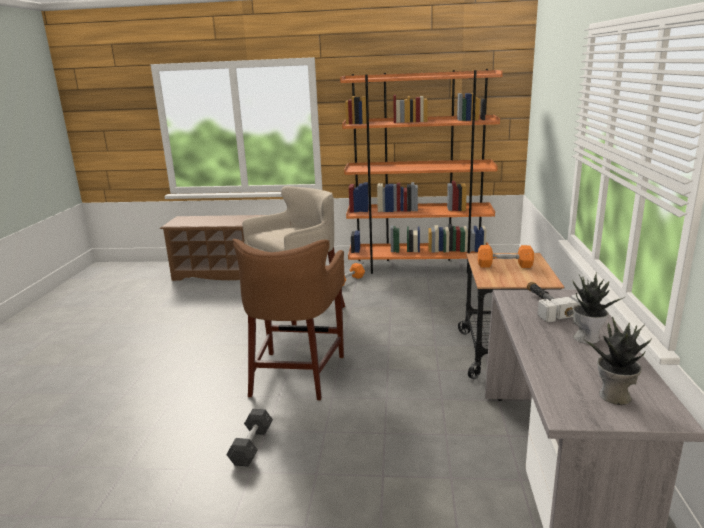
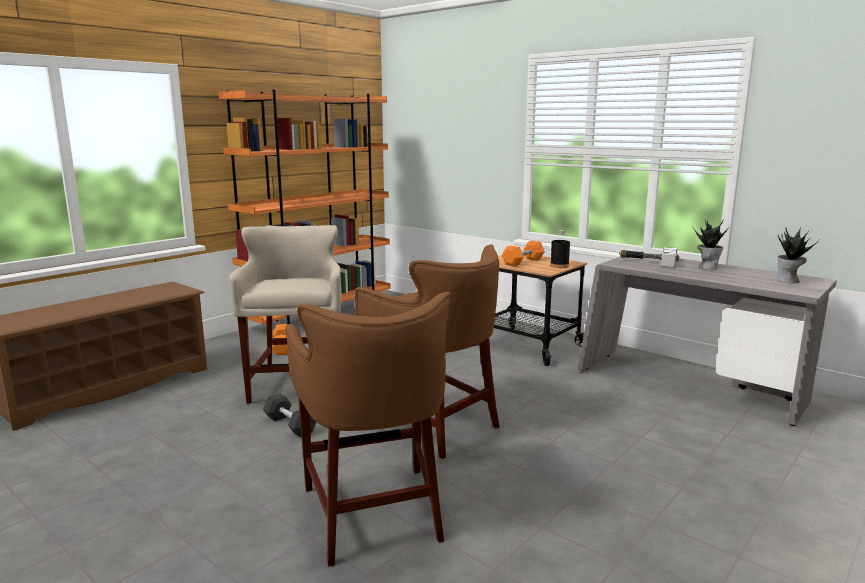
camera: 55 degrees left, 5 degrees down
grey dumbbell [226,408,273,467] -> grey dumbbell moved to [263,393,317,438]
none -> brown stool [285,292,452,567]
none -> black bottle [550,230,570,268]

